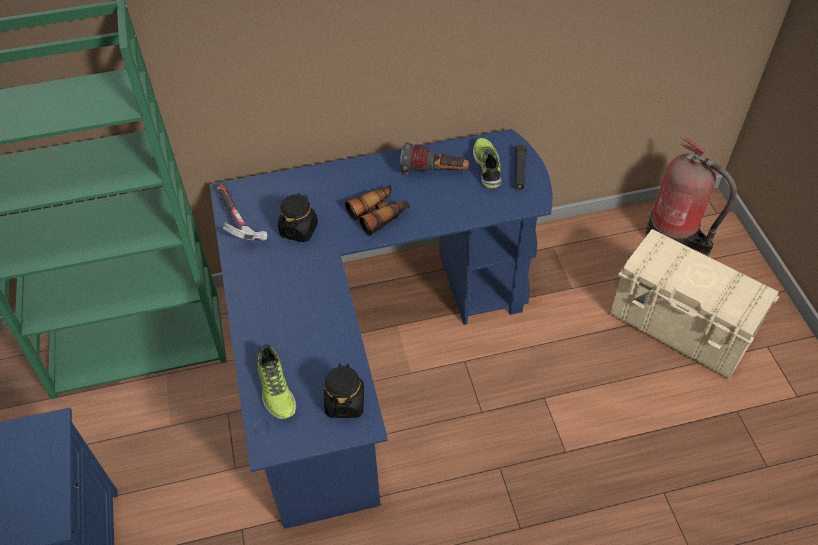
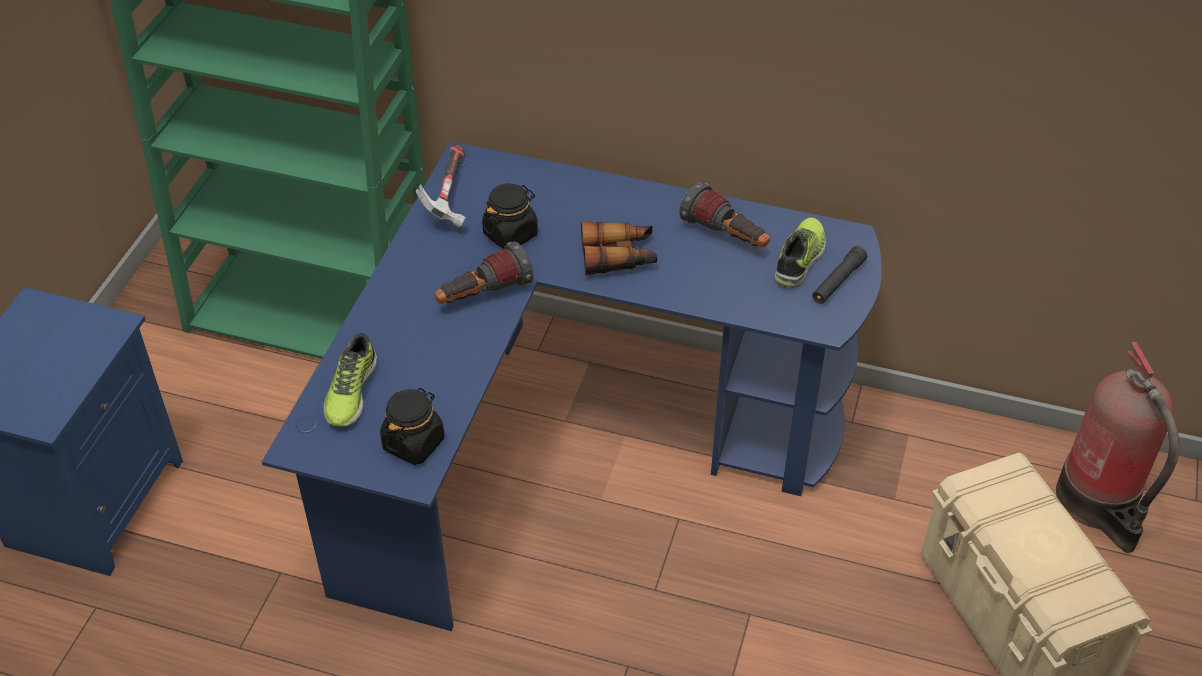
camera: 30 degrees right, 5 degrees down
none -> flashlight [435,241,533,304]

